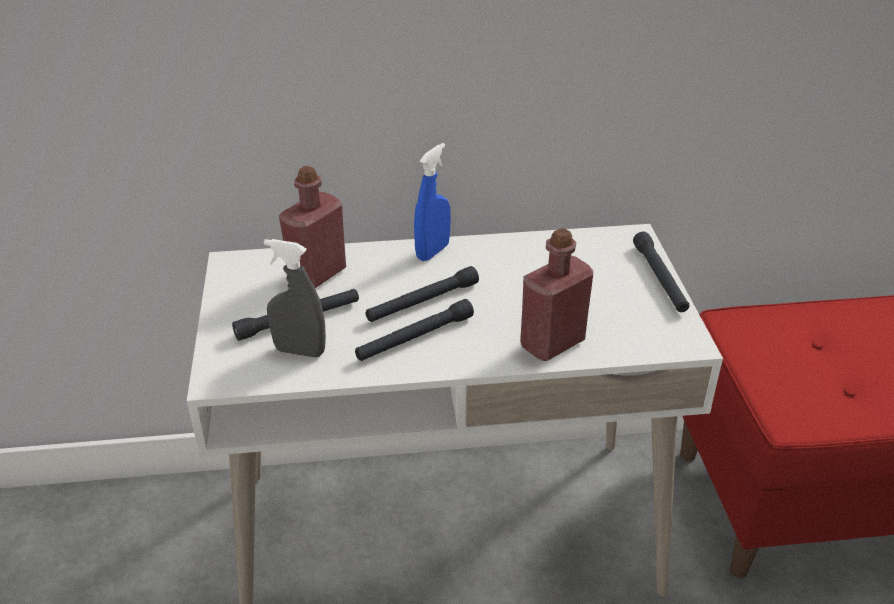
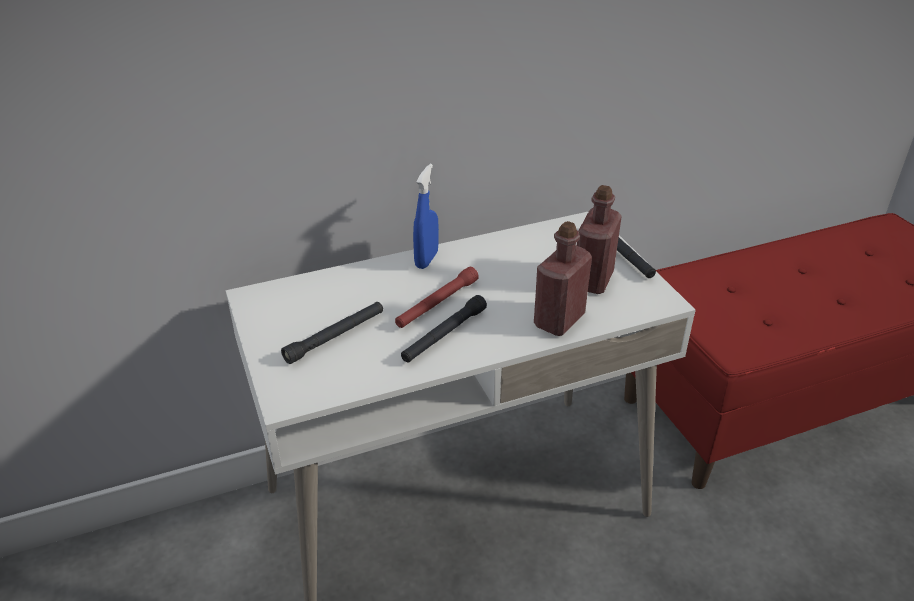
camera: 15 degrees left, 0 degrees up
grey spray bottle [264,239,326,358] -> none
red bottle [279,166,346,288] -> red bottle moved to [577,185,622,294]
black flashlight [366,266,479,322] -> red flashlight [395,267,479,328]

